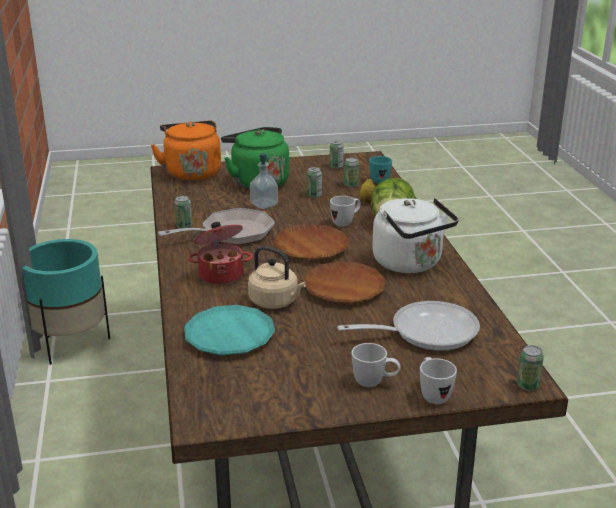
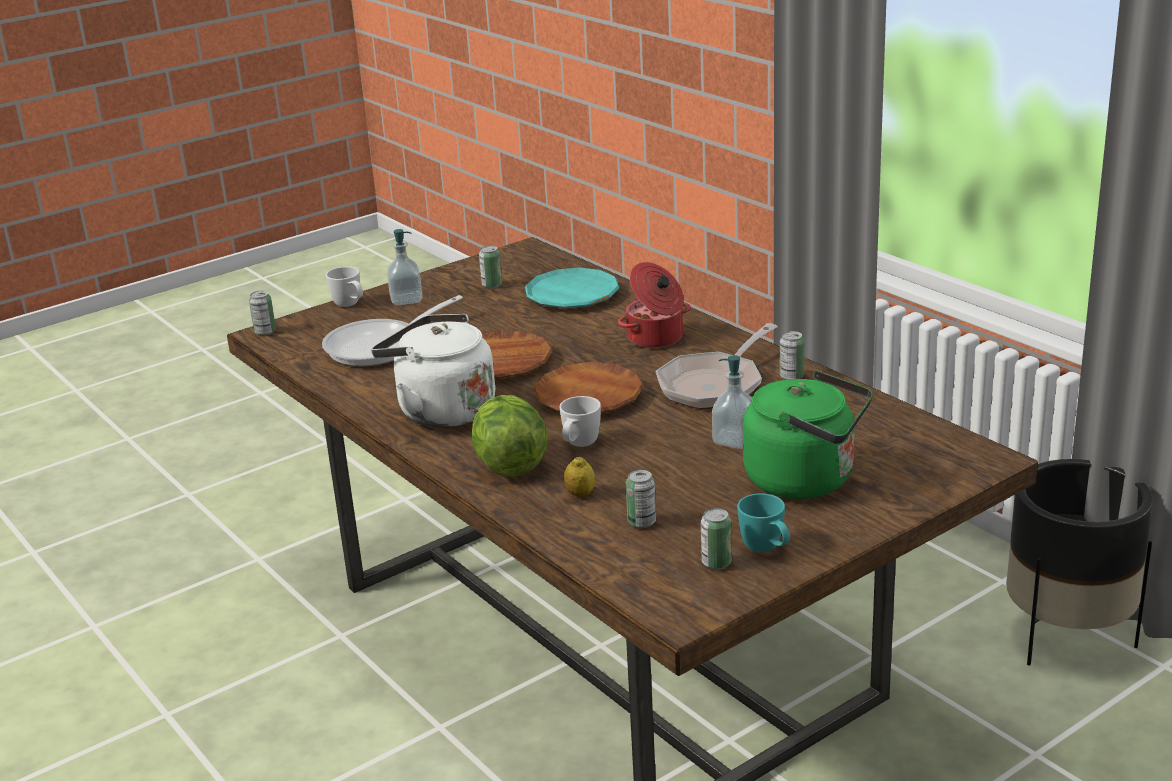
camera: 155 degrees right, 0 degrees up
turquoise planter [22,239,110,365] -> black planter [1006,459,1153,666]
orange kettle [151,121,221,181] -> none
beige kettle [248,246,306,309] -> none
can [307,167,322,198] -> can moved to [479,246,502,288]
white mug [351,343,400,387] -> soap dispenser [387,229,423,305]
turquoise mug [369,156,392,183] -> turquoise mug moved to [737,493,790,552]

